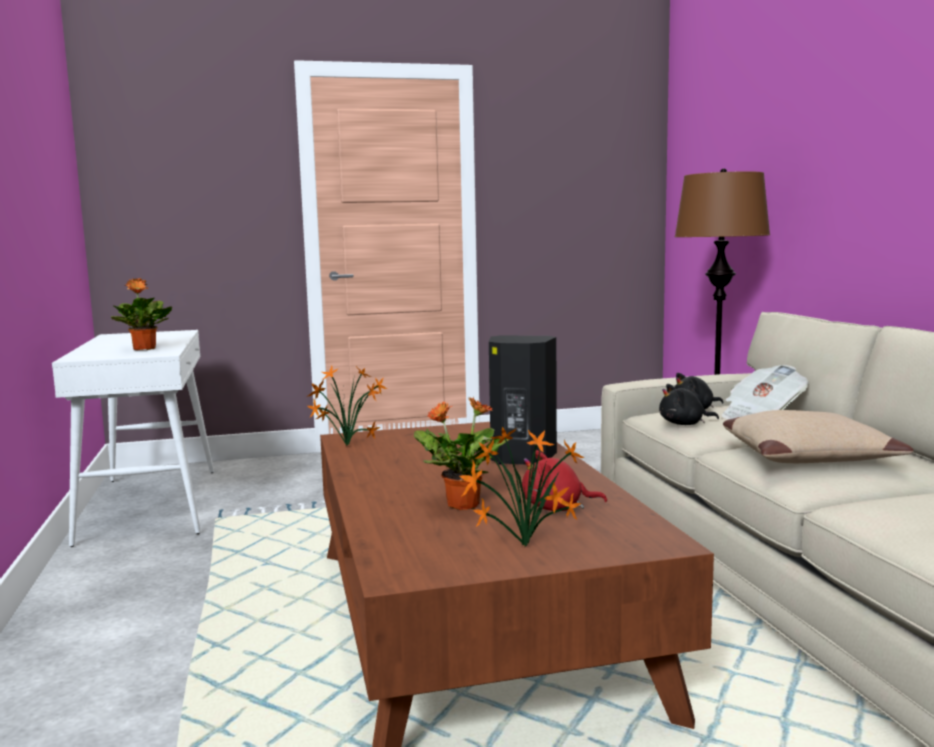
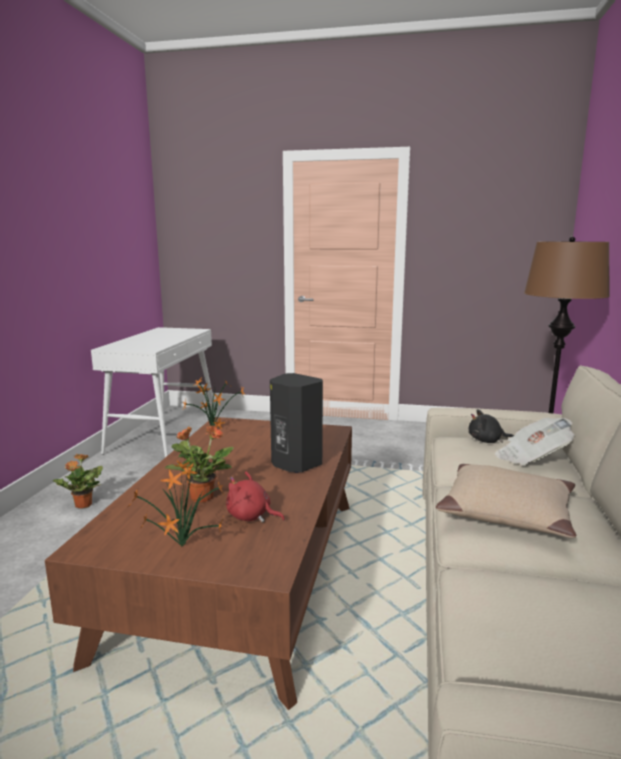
camera: 25 degrees right, 5 degrees up
potted plant [111,278,172,350] -> potted plant moved to [53,453,103,508]
black plush toy [659,384,719,425] -> none

